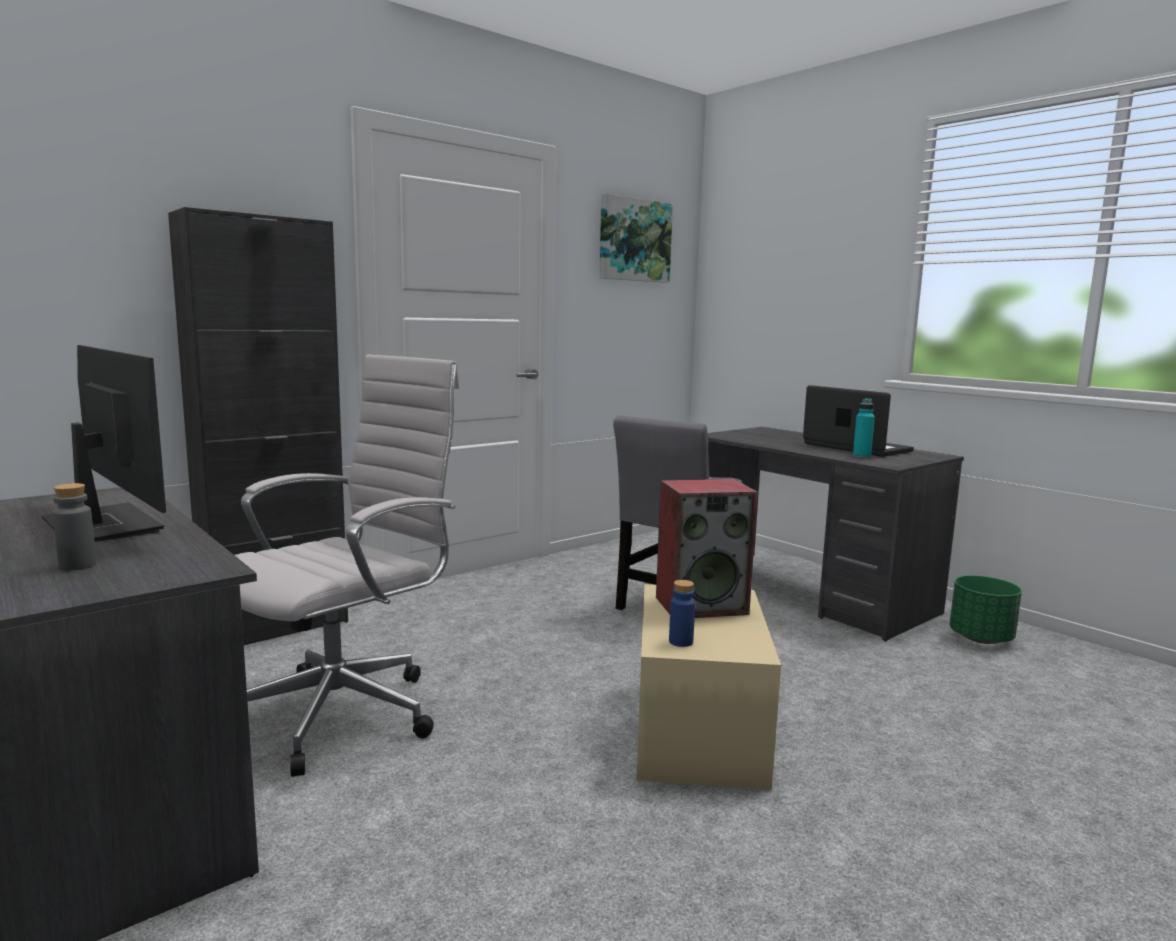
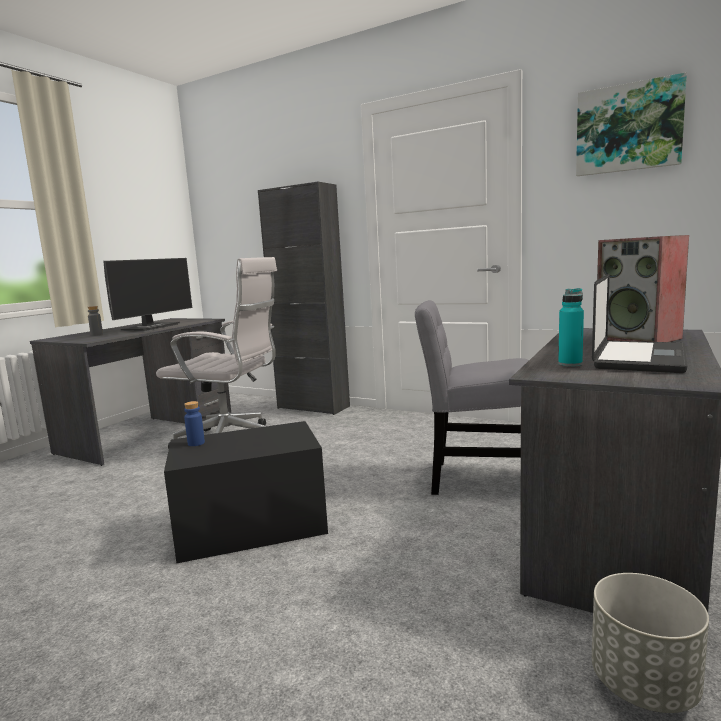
camera: 70 degrees right, 0 degrees up
beige storage box [636,584,781,790] -> black storage box [164,421,328,563]
speaker [656,479,758,618] -> speaker moved to [597,235,689,342]
green planter [949,575,1022,644] -> grey planter [592,573,709,713]

